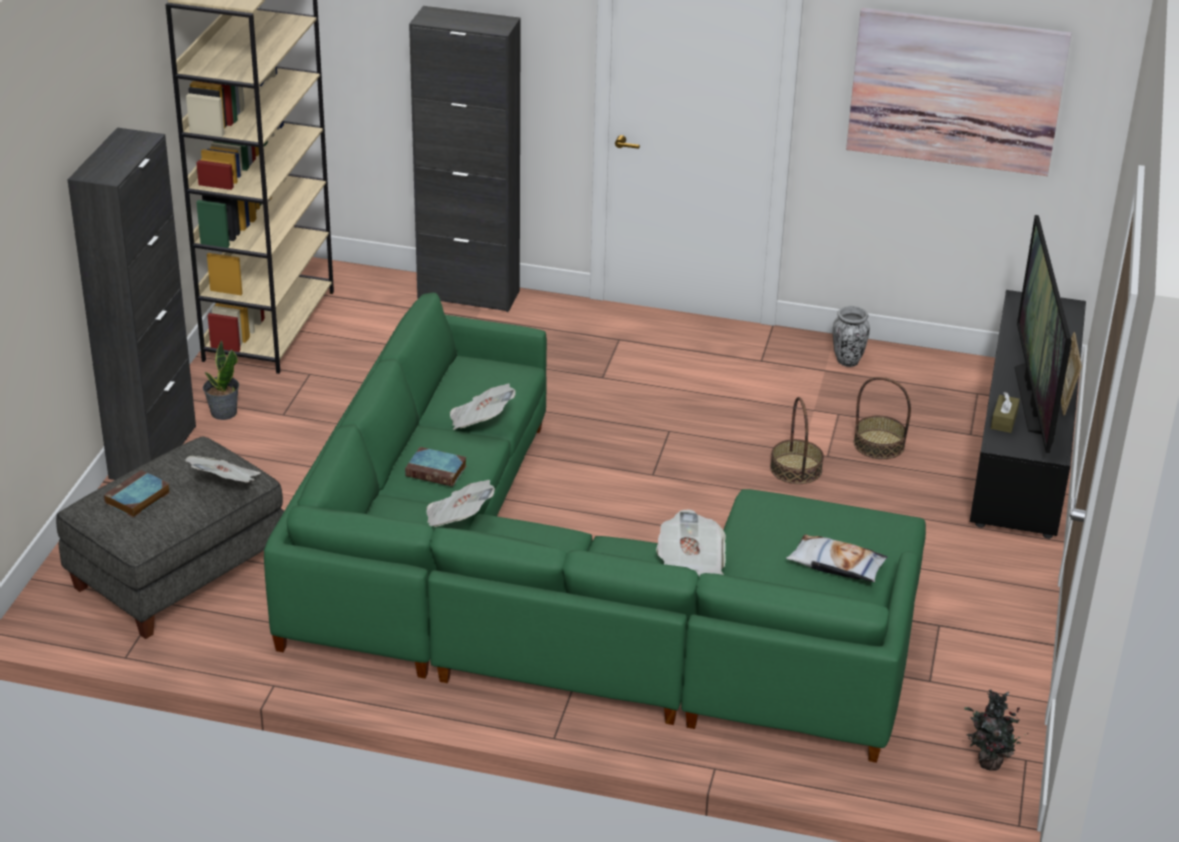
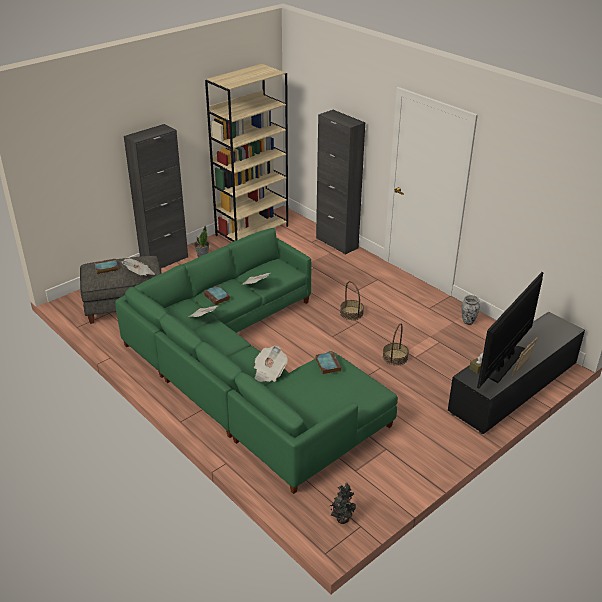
camera: 35 degrees right, 0 degrees up
pillow [786,534,888,582] -> none
picture [846,8,1072,176] -> none
basket [854,377,911,459] -> basket moved to [340,281,364,320]
none -> book [315,352,342,375]

